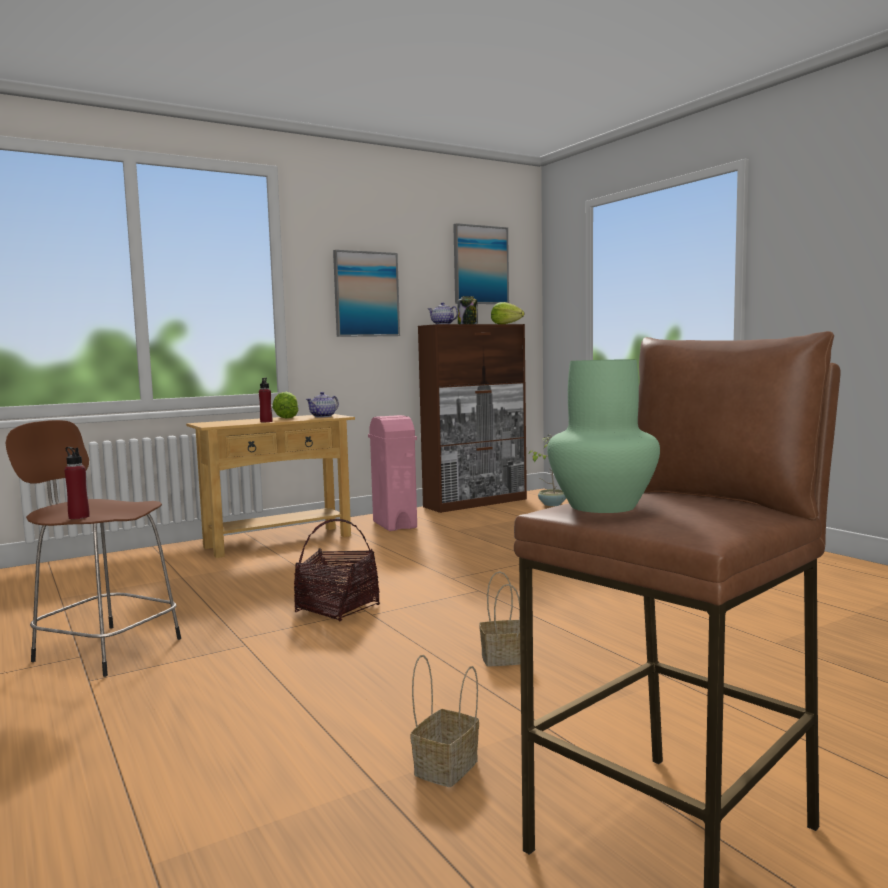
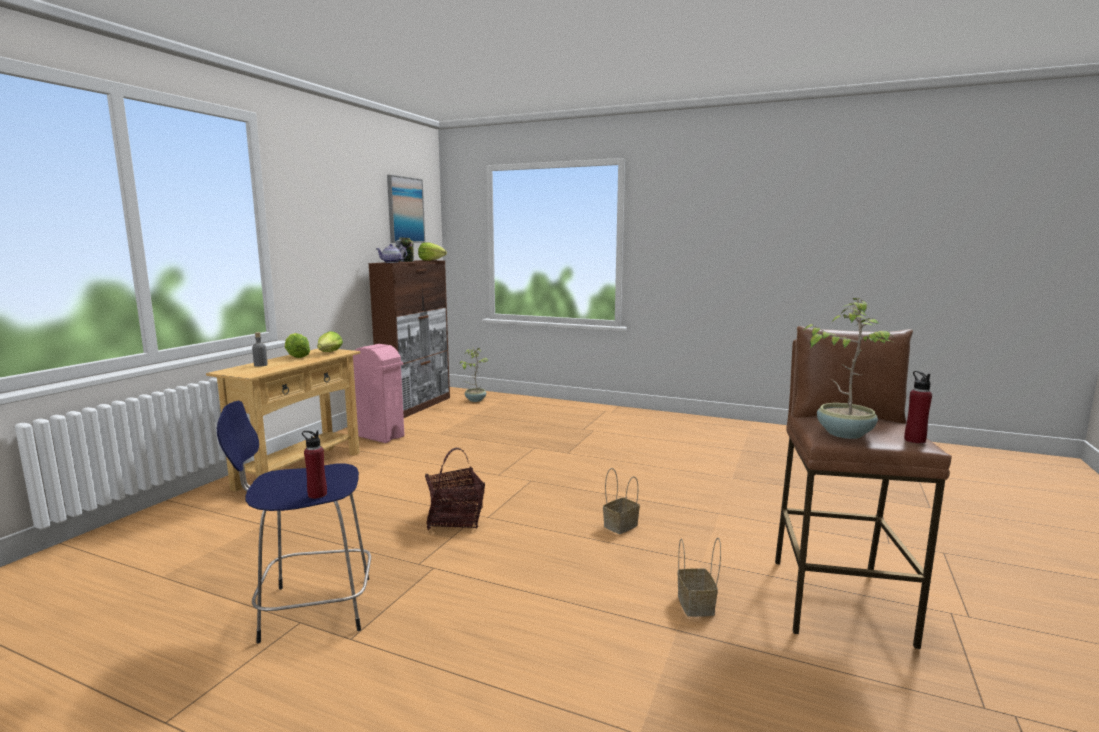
camera: 35 degrees left, 5 degrees up
brown stool [6,420,181,677] -> blue stool [217,401,371,643]
red bottle [259,377,272,422] -> red bottle moved to [904,371,932,444]
teapot [306,392,339,417] -> lettuce [317,331,343,352]
picture [333,250,400,337] -> none
green vase [547,359,660,513] -> potted plant [804,298,894,439]
none -> grey bottle [252,332,268,367]

